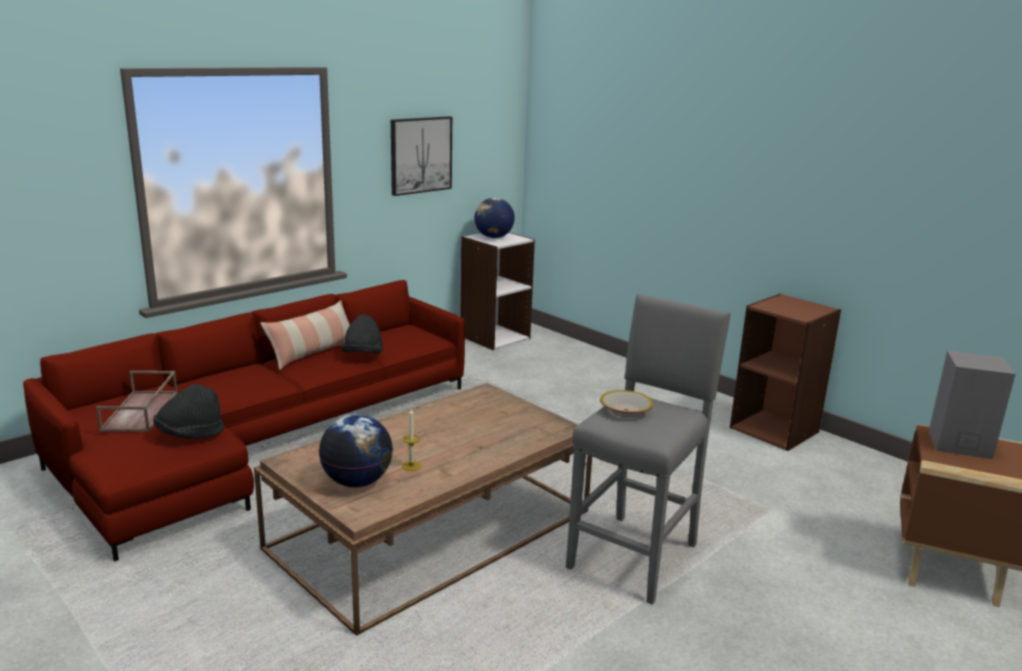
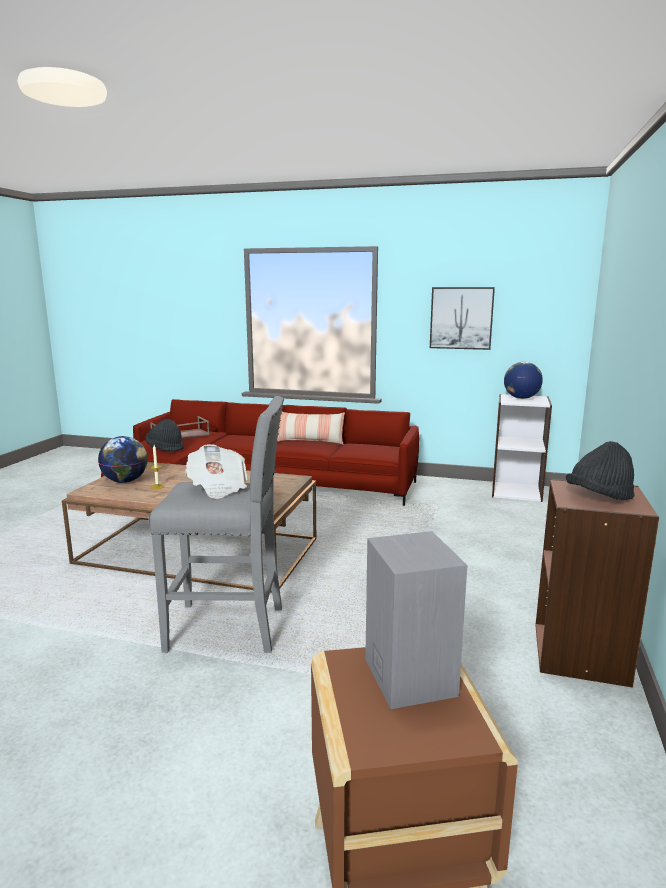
camera: 60 degrees right, 5 degrees down
black hat [341,314,383,353] -> black hat moved to [566,441,635,500]
bowl [600,390,653,417] -> newspaper [185,444,247,499]

